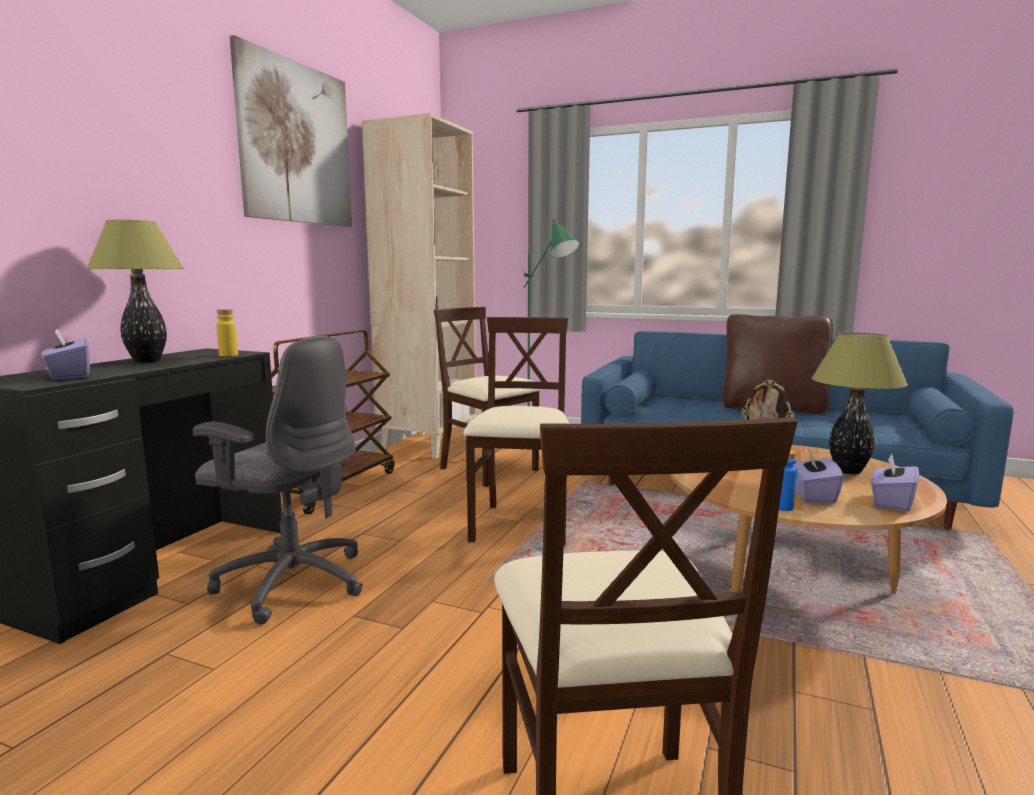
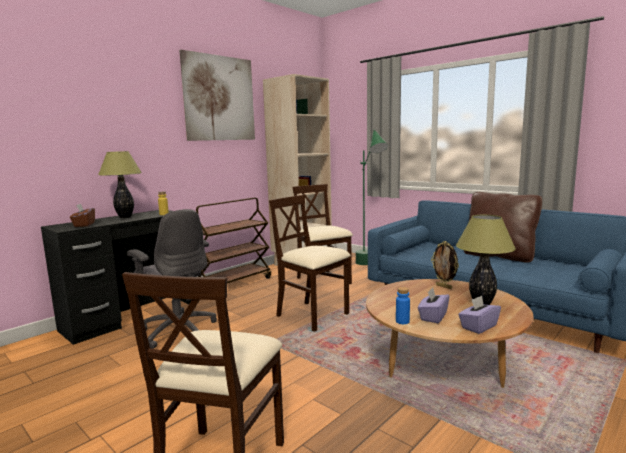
camera: 20 degrees right, 0 degrees up
purple tissue box [41,328,90,380] -> brown tissue box [70,203,95,227]
beige chair [463,317,569,546] -> beige chair turned 75 degrees counterclockwise [269,195,351,332]

